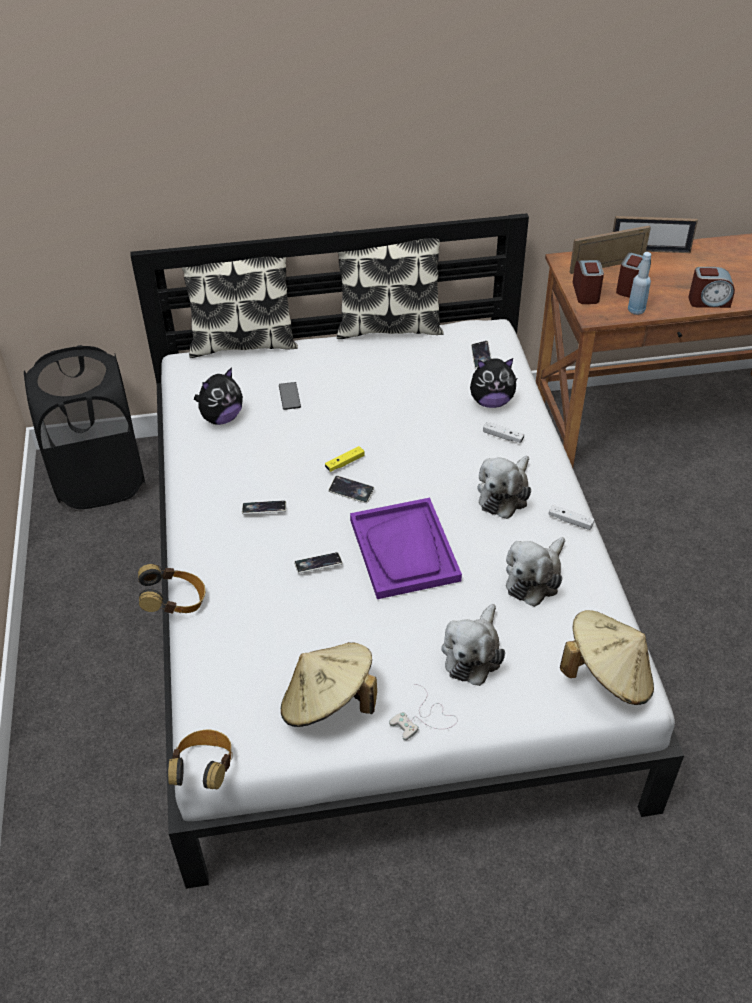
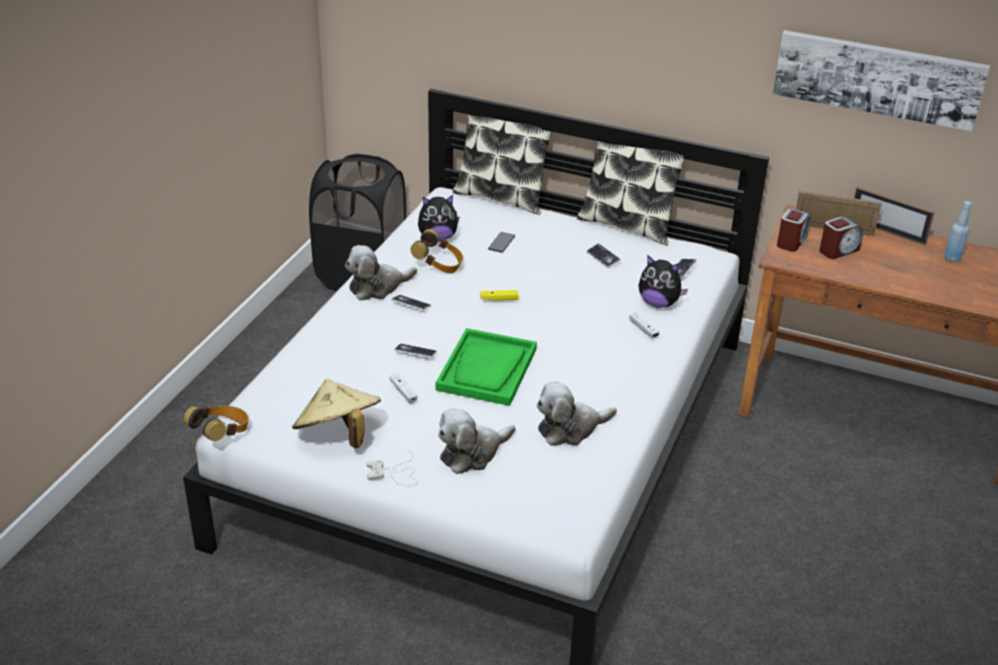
camera: 30 degrees right, 10 degrees down
headphones [138,564,205,614] -> headphones moved to [411,229,463,273]
phone [328,475,374,503] -> phone moved to [586,244,620,268]
purple tray [350,498,462,599] -> green tray [436,328,537,406]
plush toy [477,455,531,519] -> plush toy moved to [345,245,417,300]
white game controller [549,505,594,530] -> white game controller moved to [389,373,417,404]
beige hat [560,610,654,705] -> none
blue bottle [628,252,651,315] -> blue bottle moved to [944,201,972,262]
alarm clock [688,267,735,308] -> none
none -> picture [773,30,990,131]

